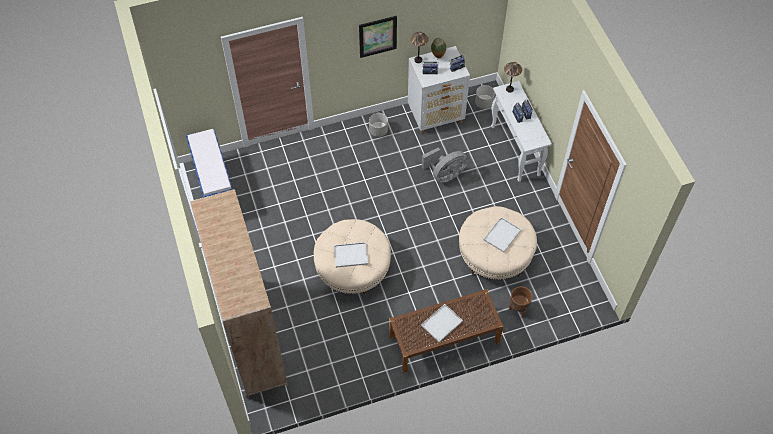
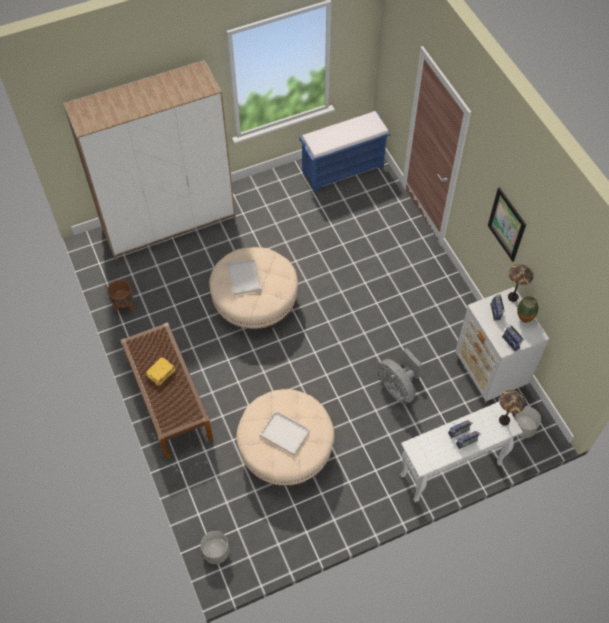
camera: 85 degrees right, 0 degrees up
grey planter [369,113,388,137] -> grey planter moved to [200,531,230,564]
white tray [421,304,463,342] -> yellow book [146,357,175,386]
brown planter [509,286,532,317] -> brown planter moved to [107,280,134,312]

